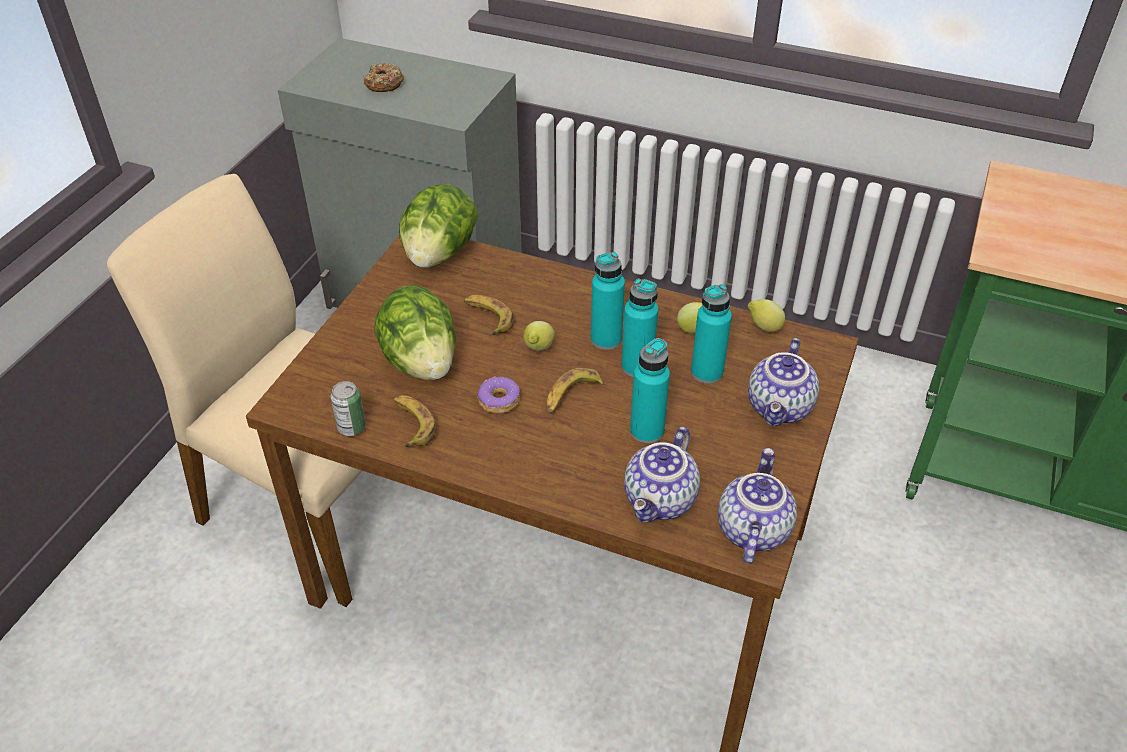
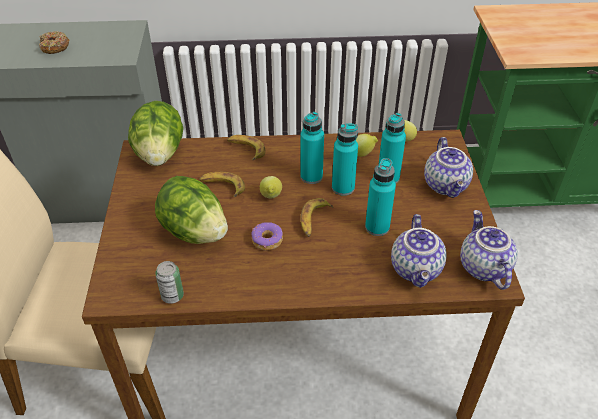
camera: 25 degrees left, 0 degrees up
banana [393,395,436,447] -> banana moved to [227,135,266,160]

